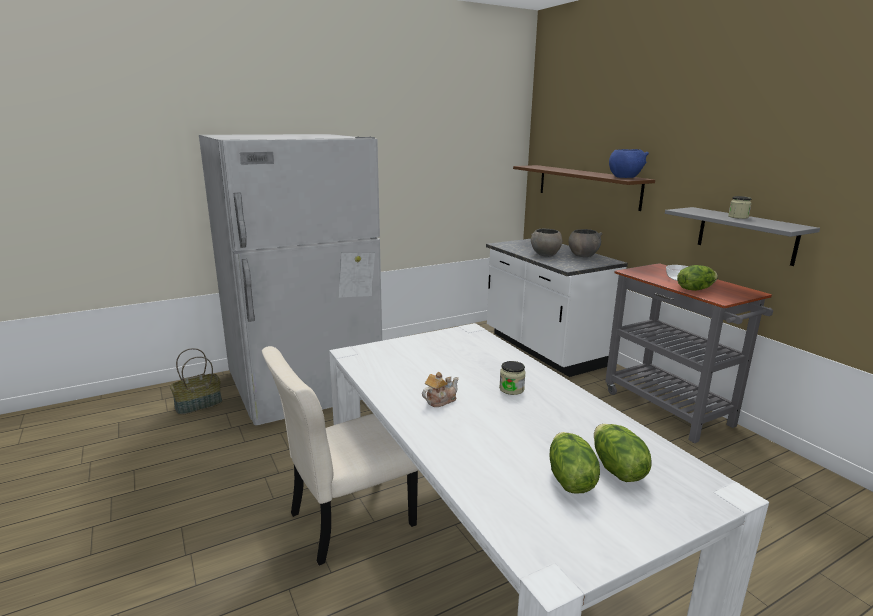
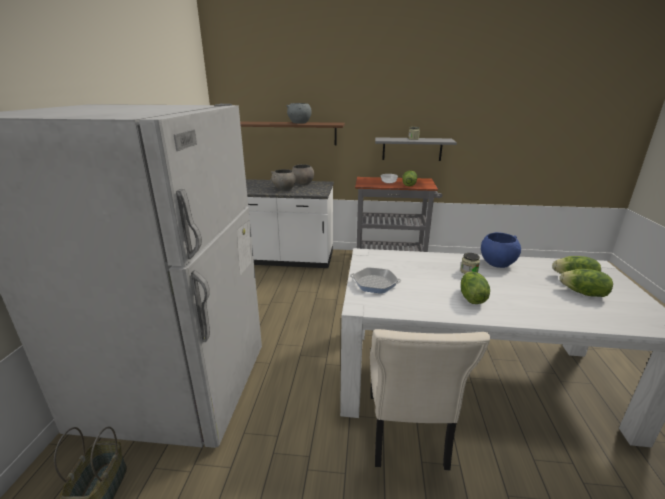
camera: 55 degrees left, 5 degrees up
teapot [422,372,459,407] -> lettuce [461,272,490,304]
blue bowl [609,149,649,178] -> blue bowl moved to [481,232,521,268]
none -> grey bowl [287,103,312,124]
none -> frying pan [350,267,401,293]

